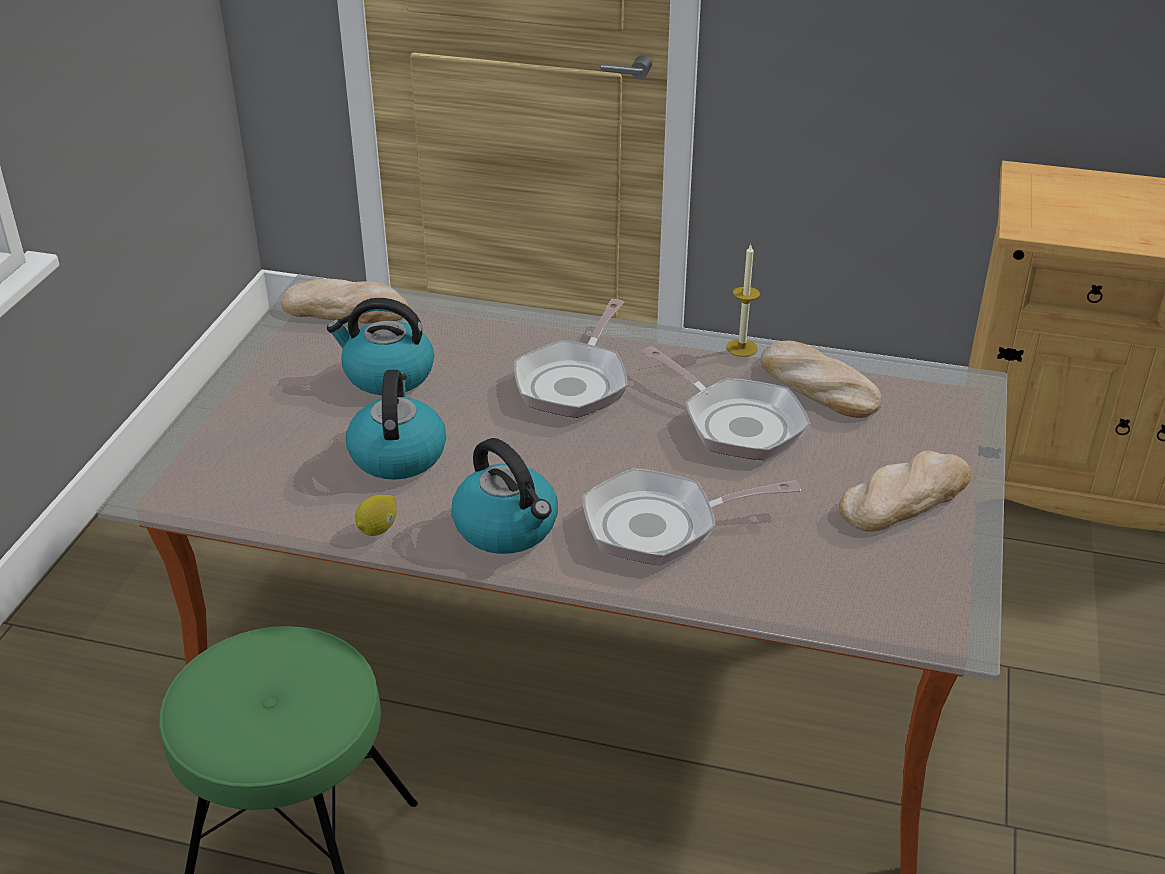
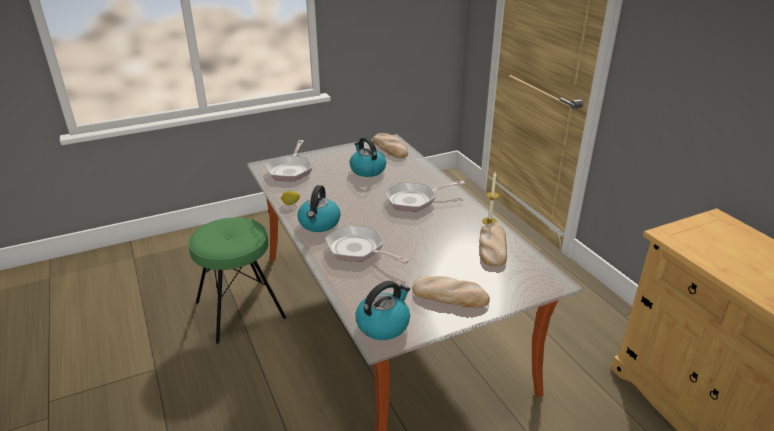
camera: 50 degrees right, 5 degrees down
kettle [346,370,446,480] -> kettle moved to [355,281,410,340]
frying pan [642,346,811,460] -> frying pan moved to [265,140,313,181]

